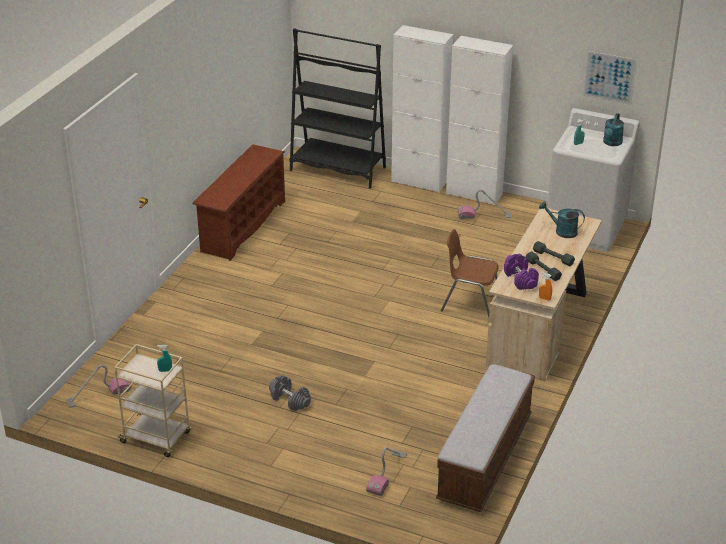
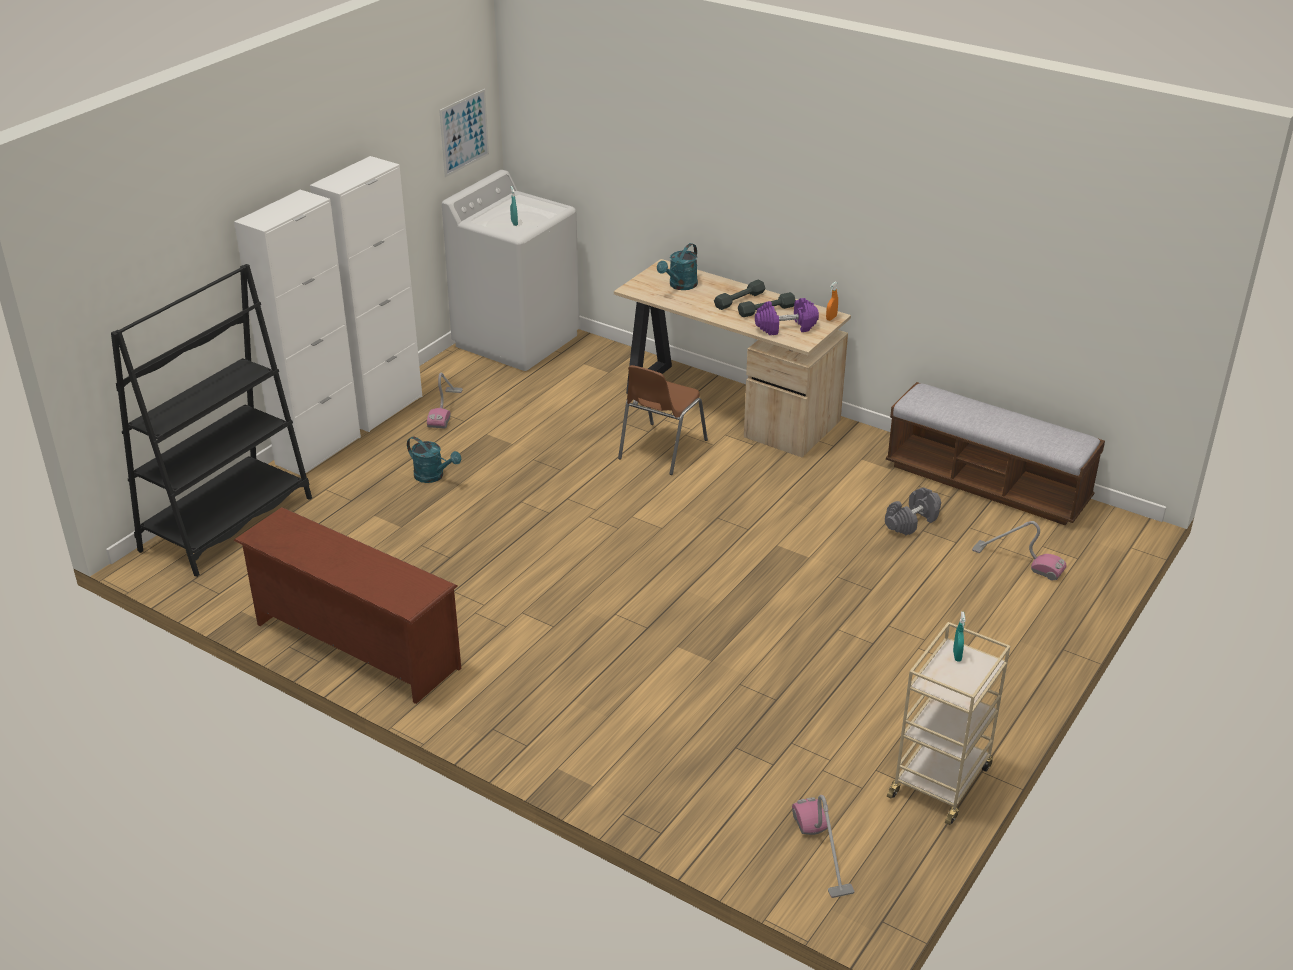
camera: 80 degrees left, 0 degrees up
grey dumbbell [269,375,311,411] -> grey dumbbell moved to [885,487,941,535]
turquoise watering can [603,113,624,146] -> turquoise watering can moved to [407,436,461,483]

